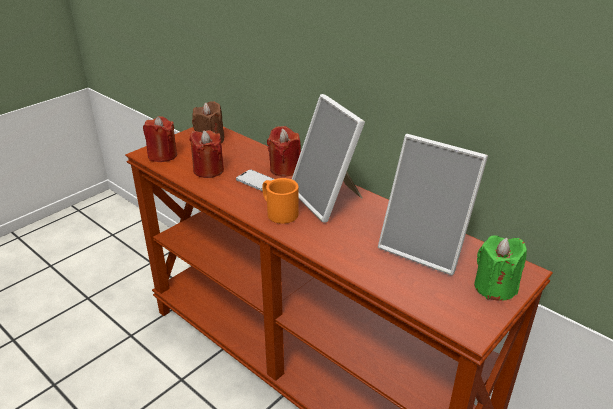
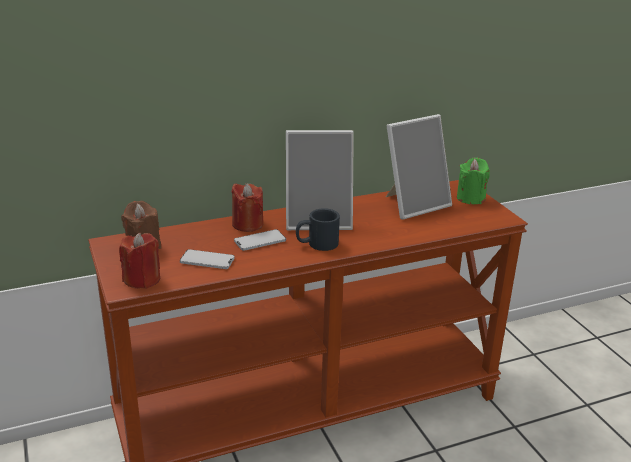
camera: 65 degrees left, 5 degrees down
red candle [189,130,224,178] -> phone [180,249,235,269]
orange mug [262,178,299,224] -> black mug [296,208,340,251]

